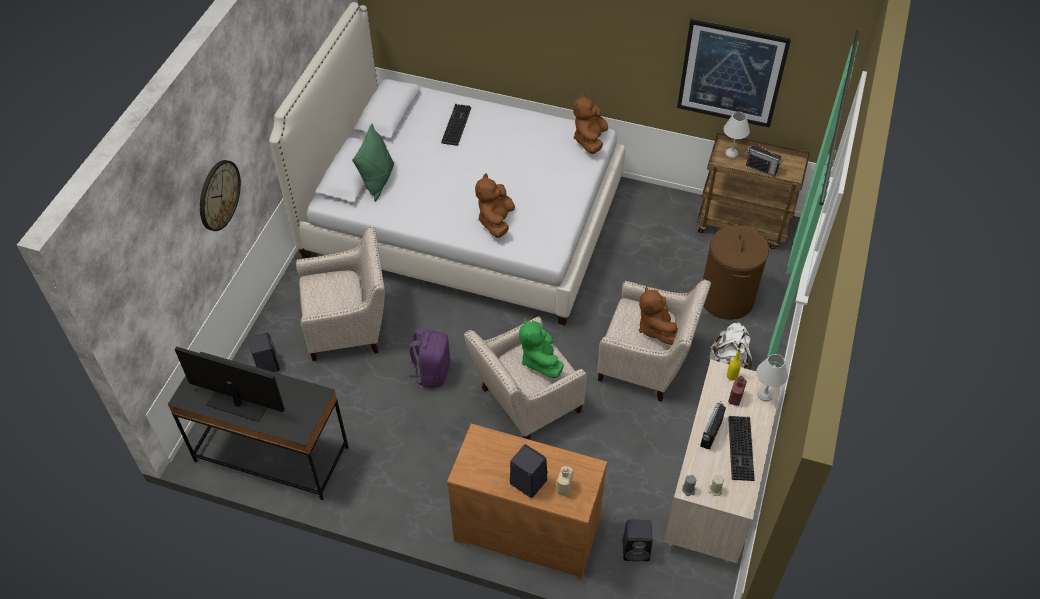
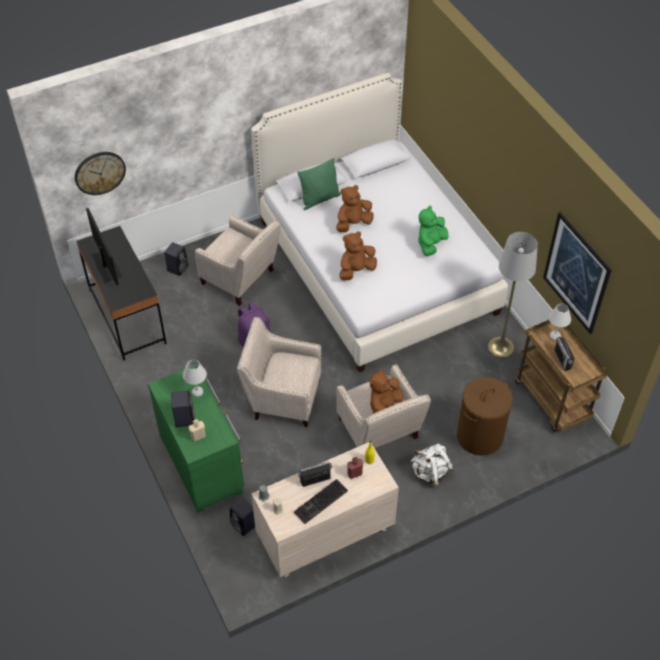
camera: 45 degrees right, 0 degrees up
wall clock [200,160,241,231] -> wall clock moved to [75,152,126,195]
keyboard [441,104,471,146] -> none
brown dresser [447,423,608,580] -> green dresser [148,366,244,513]
green plush toy [519,318,564,378] -> green plush toy moved to [418,206,449,256]
brown plush toy [573,93,608,154] -> brown plush toy moved to [336,185,374,232]
white table lamp [756,354,788,402] -> white table lamp moved to [183,360,207,397]
none -> grey floor lamp [488,232,538,358]

